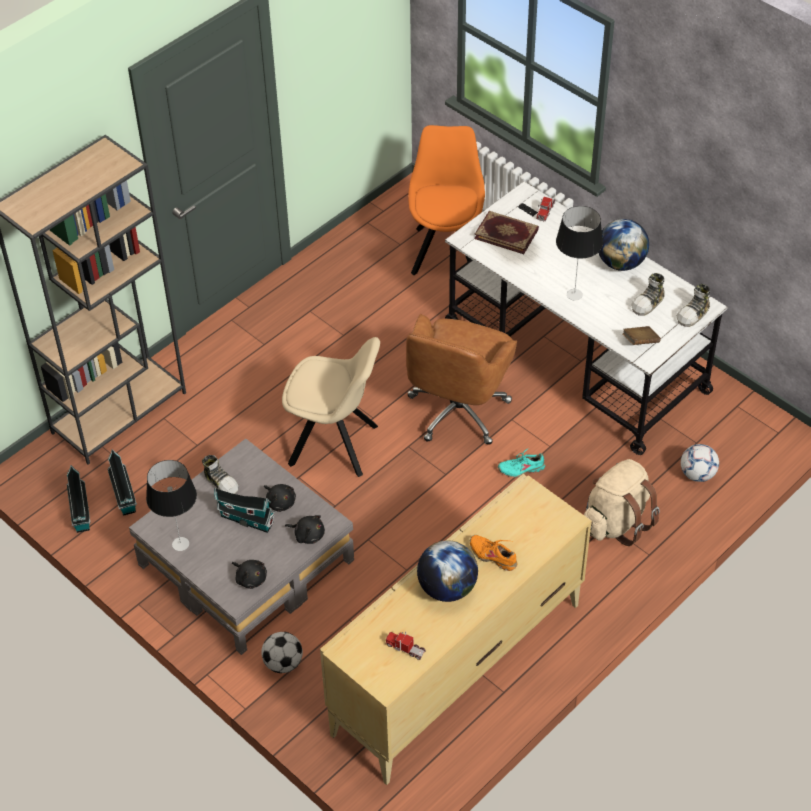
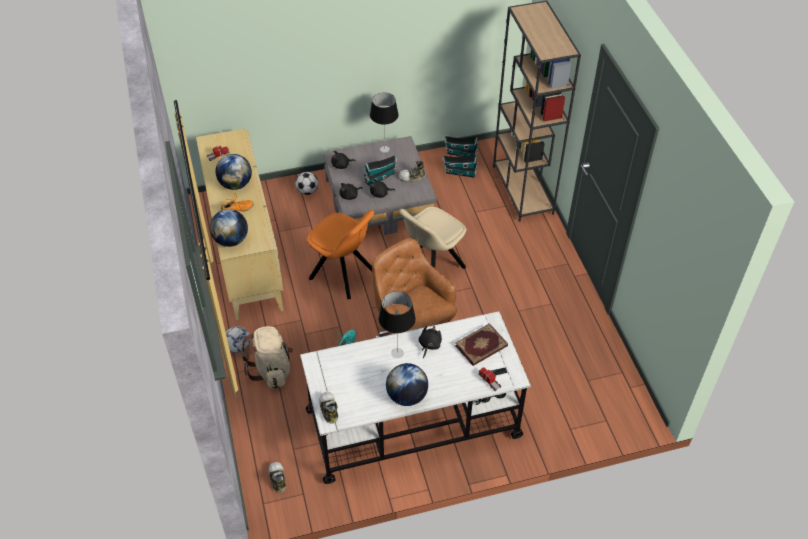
camera: 120 degrees right, 0 degrees up
orange chair [408,125,485,275] -> orange chair moved to [307,210,374,299]
brown book [622,326,661,345] -> none
shoe [631,273,665,316] -> shoe moved to [268,462,286,493]
football [681,444,719,482] -> football moved to [226,326,251,353]
none -> globe [210,209,248,247]
none -> black plush toy [418,326,442,358]

